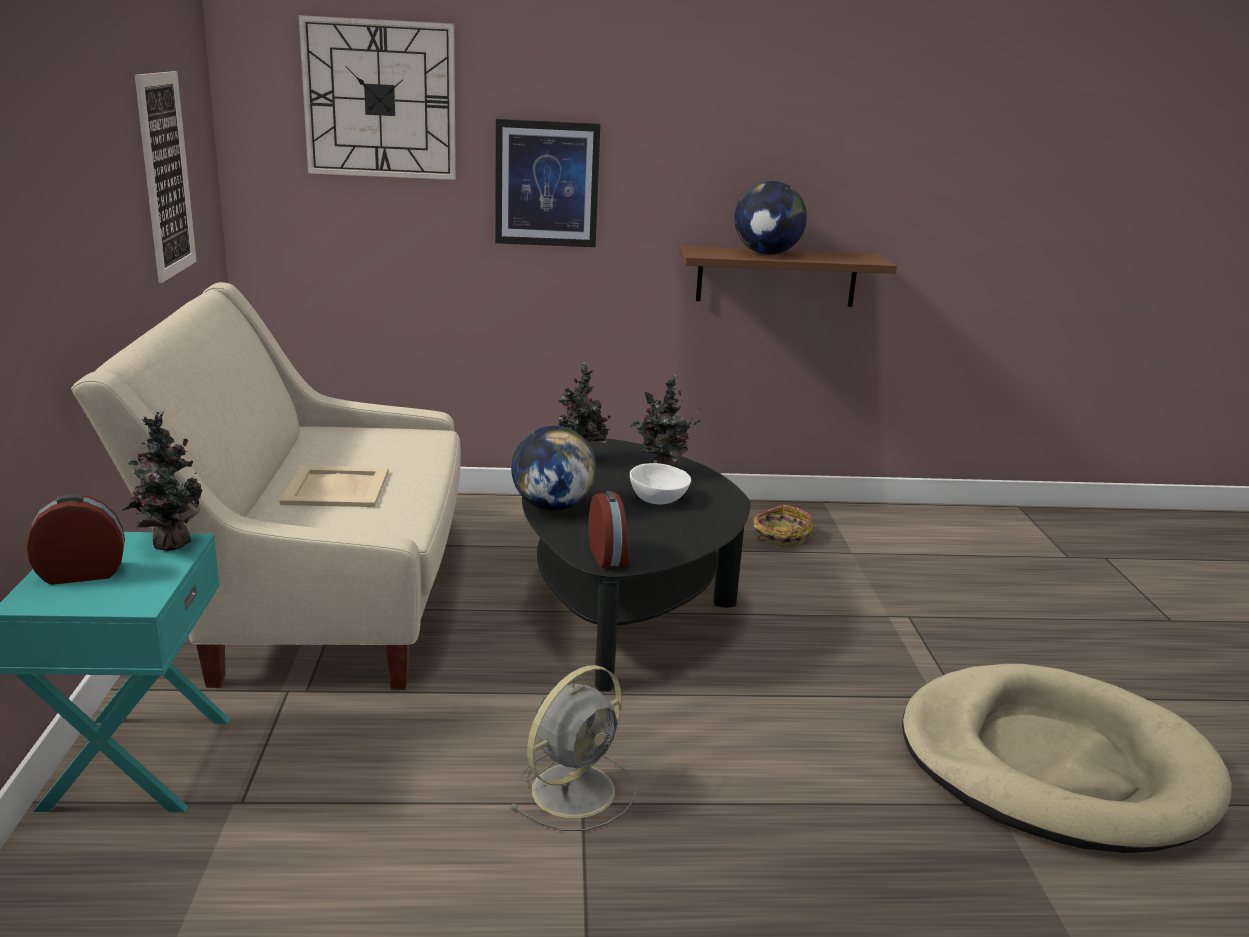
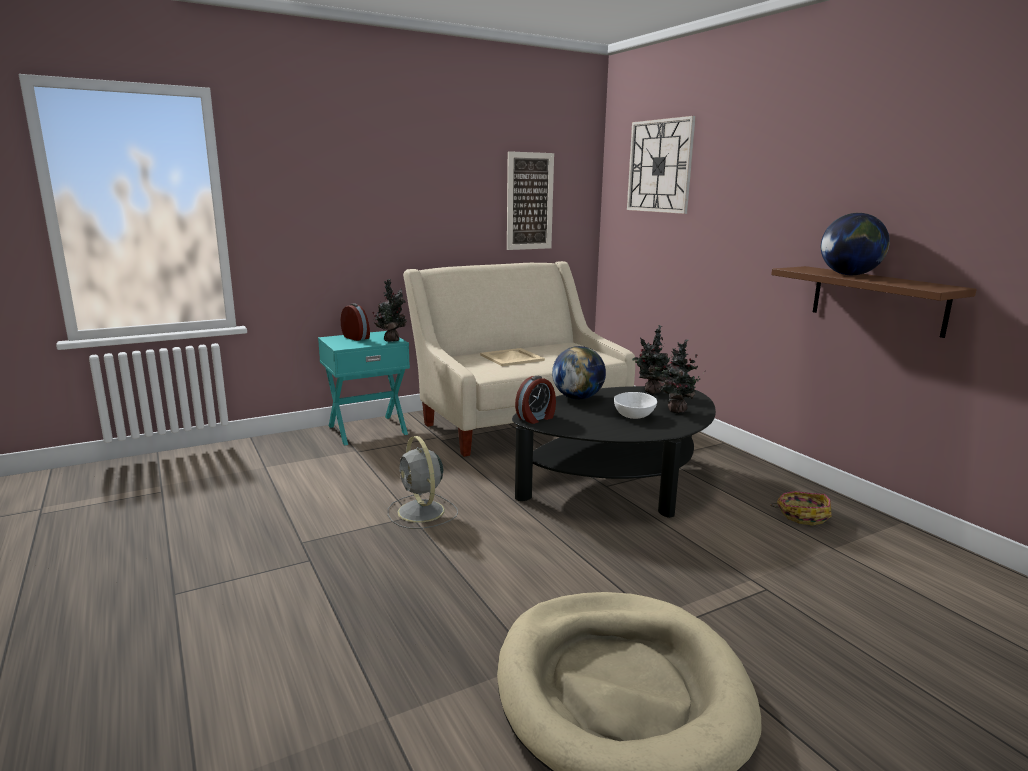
camera: 65 degrees right, 5 degrees down
picture [495,119,600,247] -> none
grey fan [510,665,636,831] -> grey fan turned 45 degrees clockwise [388,436,458,529]

